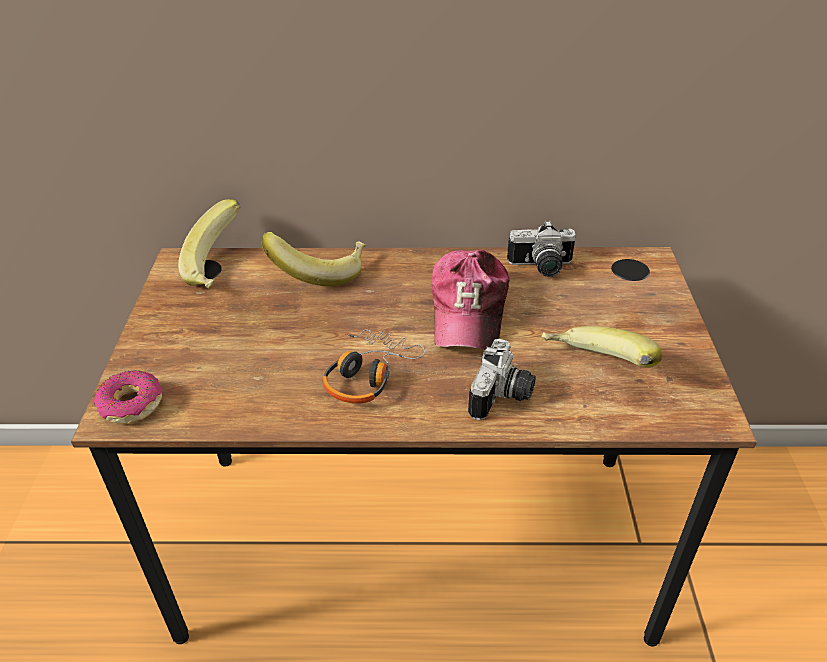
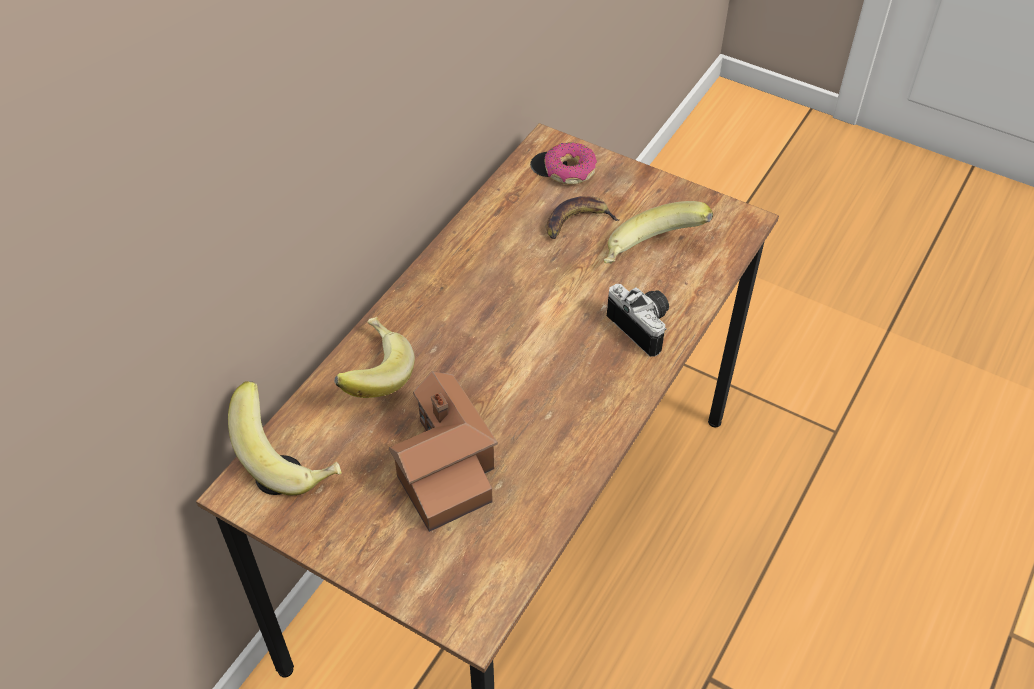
camera: 60 degrees left, 10 degrees up
donut [94,370,163,423] -> donut moved to [544,142,597,185]
headphones [322,329,425,404] -> none
cap [432,250,509,350] -> none
camera [507,220,576,277] -> none
none -> toy house [389,371,498,532]
none -> banana [546,196,619,239]

